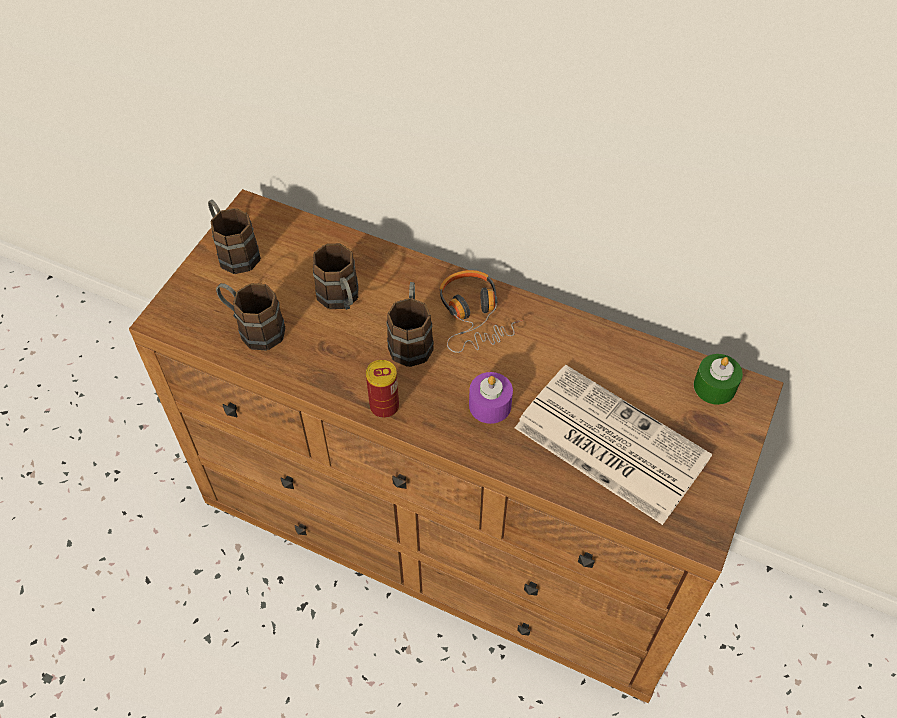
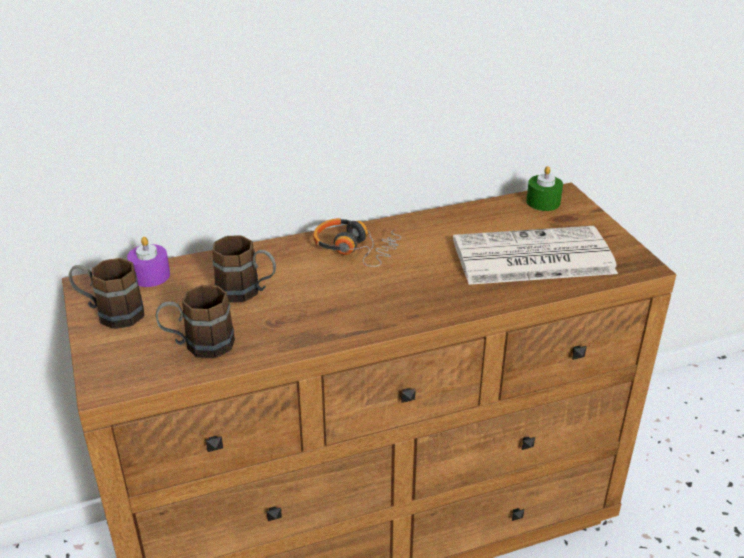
camera: 45 degrees left, 20 degrees down
can [366,360,399,418] -> none
brown mug [386,282,434,367] -> none
purple candle [469,372,513,424] -> purple candle moved to [127,237,170,287]

